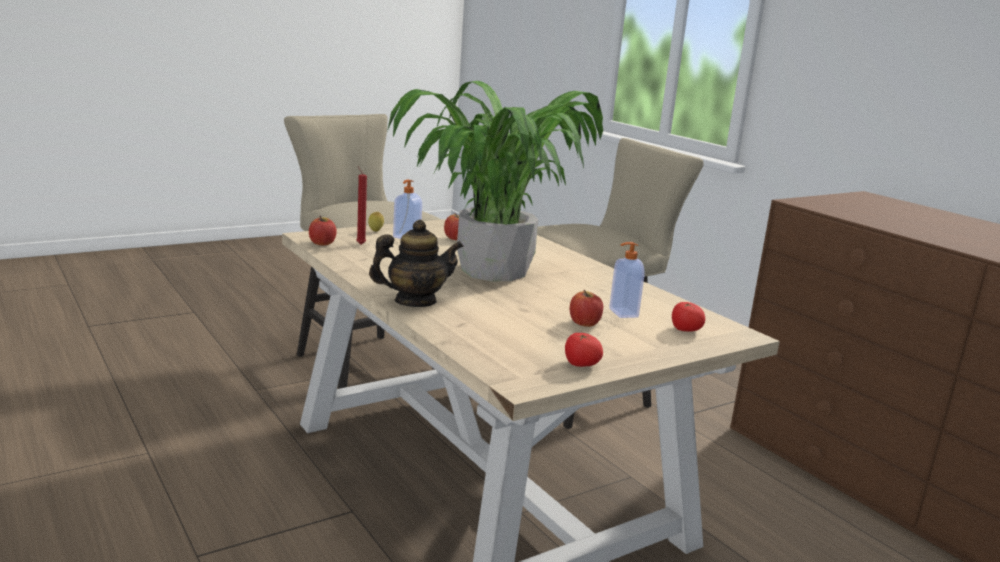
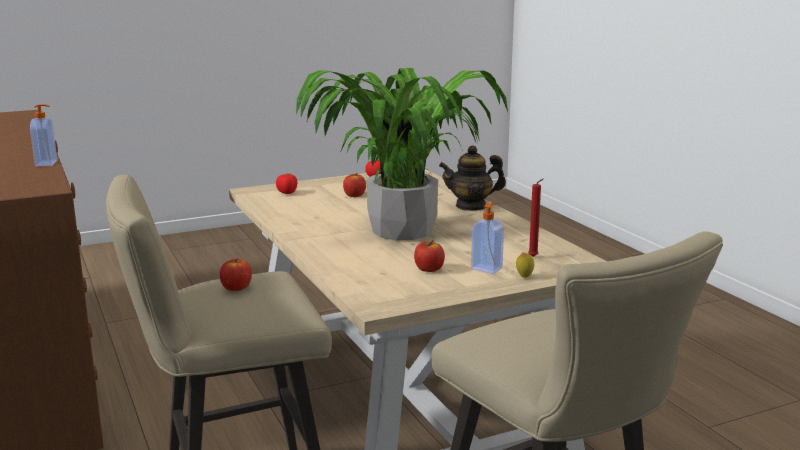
camera: 170 degrees left, 0 degrees up
apple [309,216,337,246] -> apple moved to [220,259,252,291]
soap dispenser [609,242,645,318] -> soap dispenser moved to [30,104,57,166]

